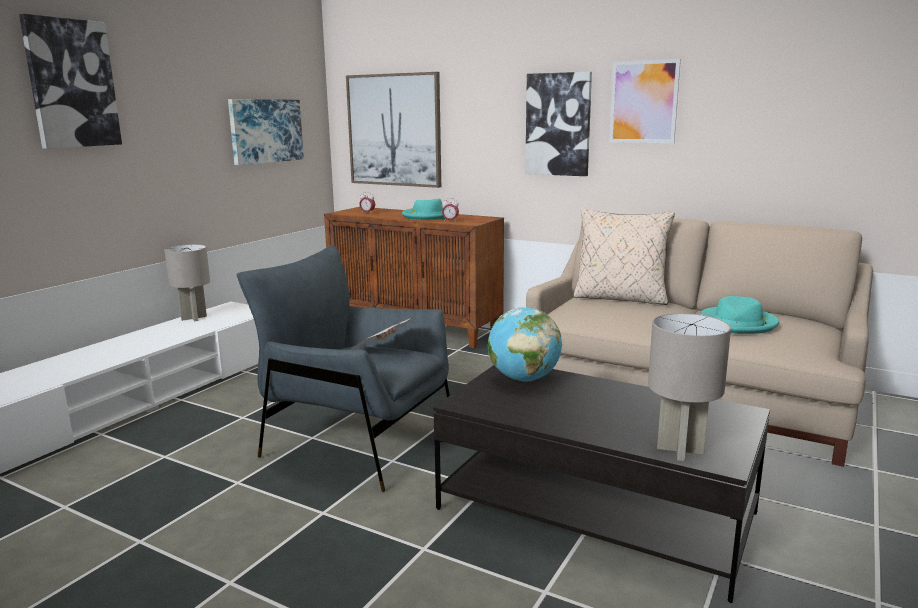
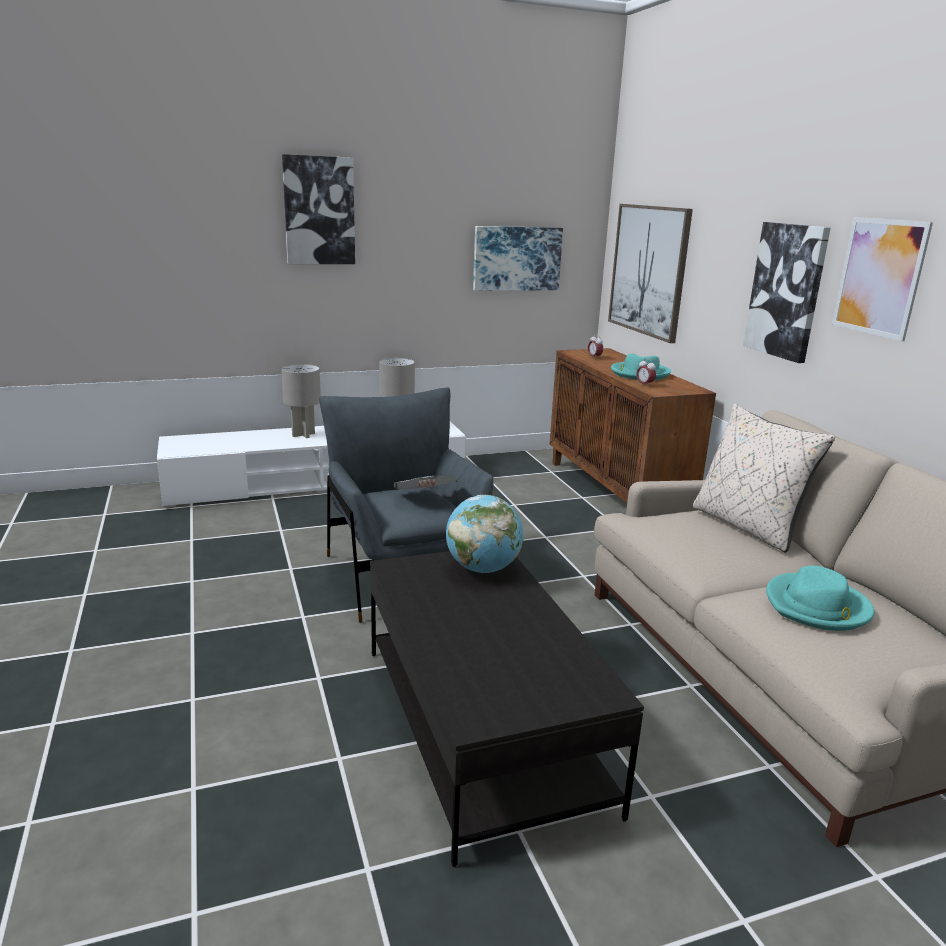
camera: 40 degrees right, 5 degrees up
grey table lamp [648,313,731,461] -> grey table lamp moved to [281,364,321,438]

